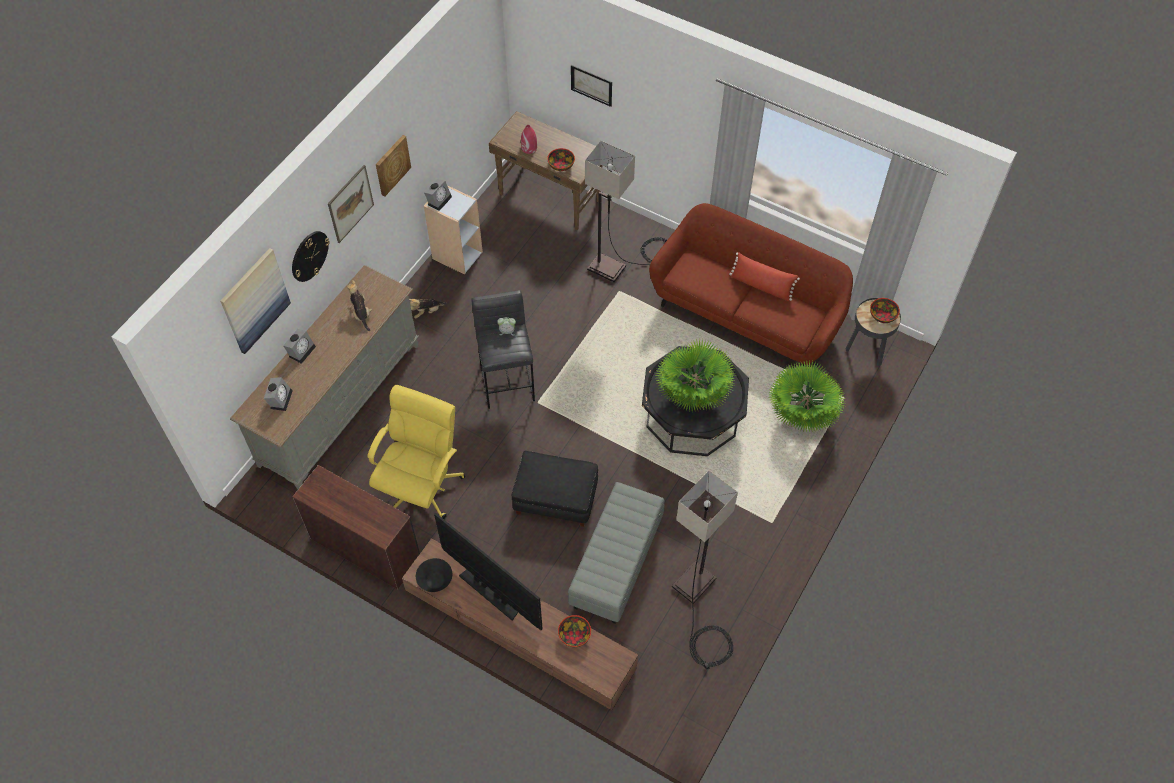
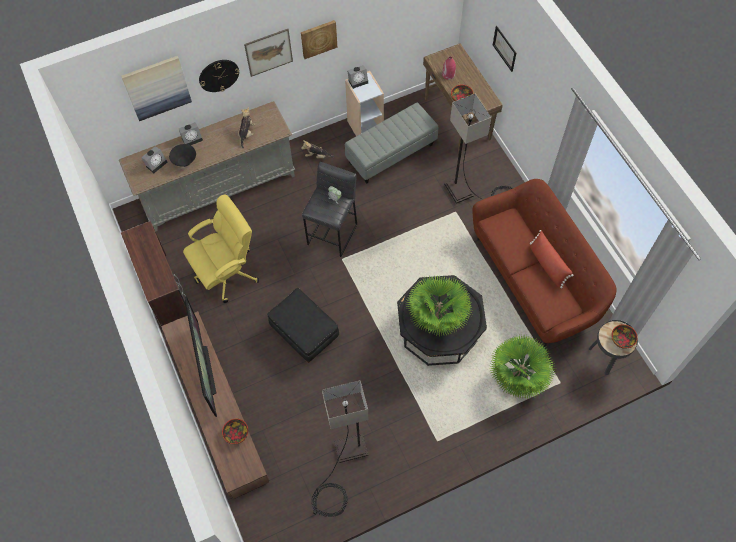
camera: 35 degrees right, 5 degrees up
black bowl [416,558,452,592] -> black bowl moved to [169,144,196,167]
grey ottoman [568,482,665,624] -> grey ottoman moved to [345,102,438,184]

